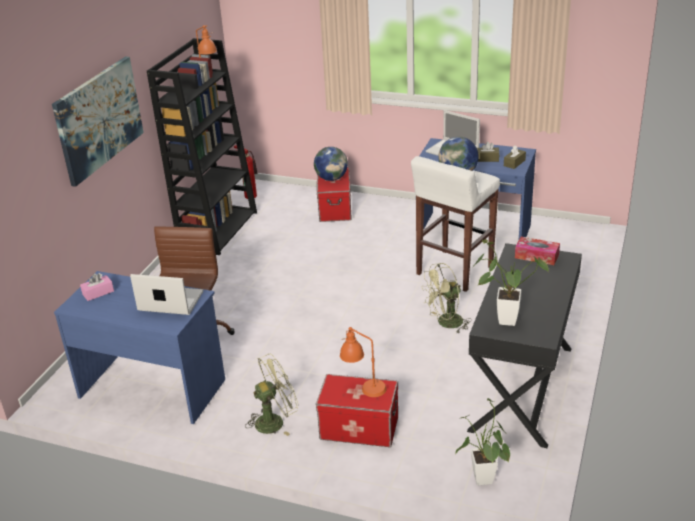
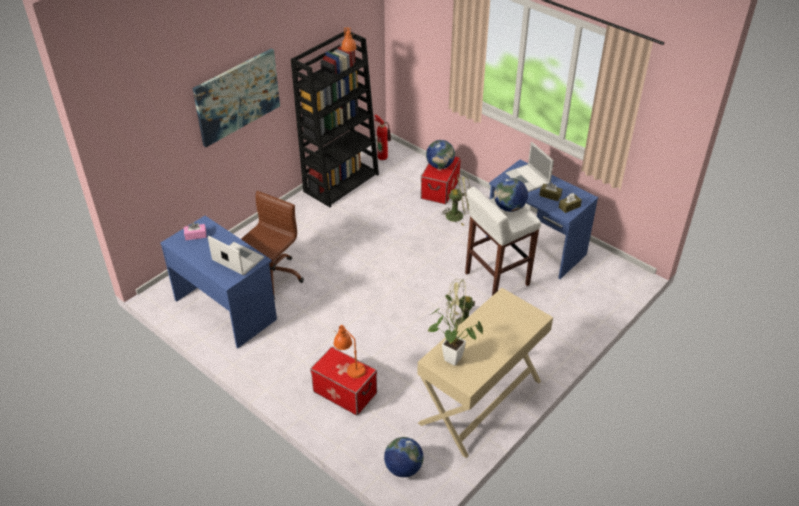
camera: 20 degrees right, 10 degrees up
green fan [245,354,299,436] -> green fan moved to [440,173,470,226]
potted plant [455,398,510,485] -> globe [384,437,423,477]
black desk [467,243,582,448] -> beige desk [417,288,553,458]
tissue box [515,237,560,265] -> none

